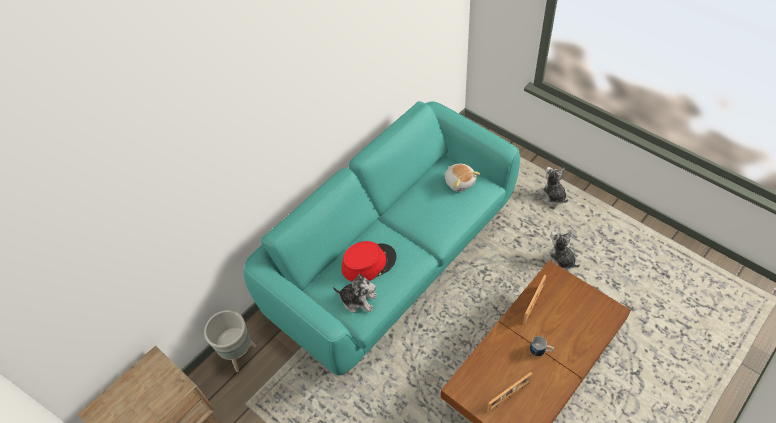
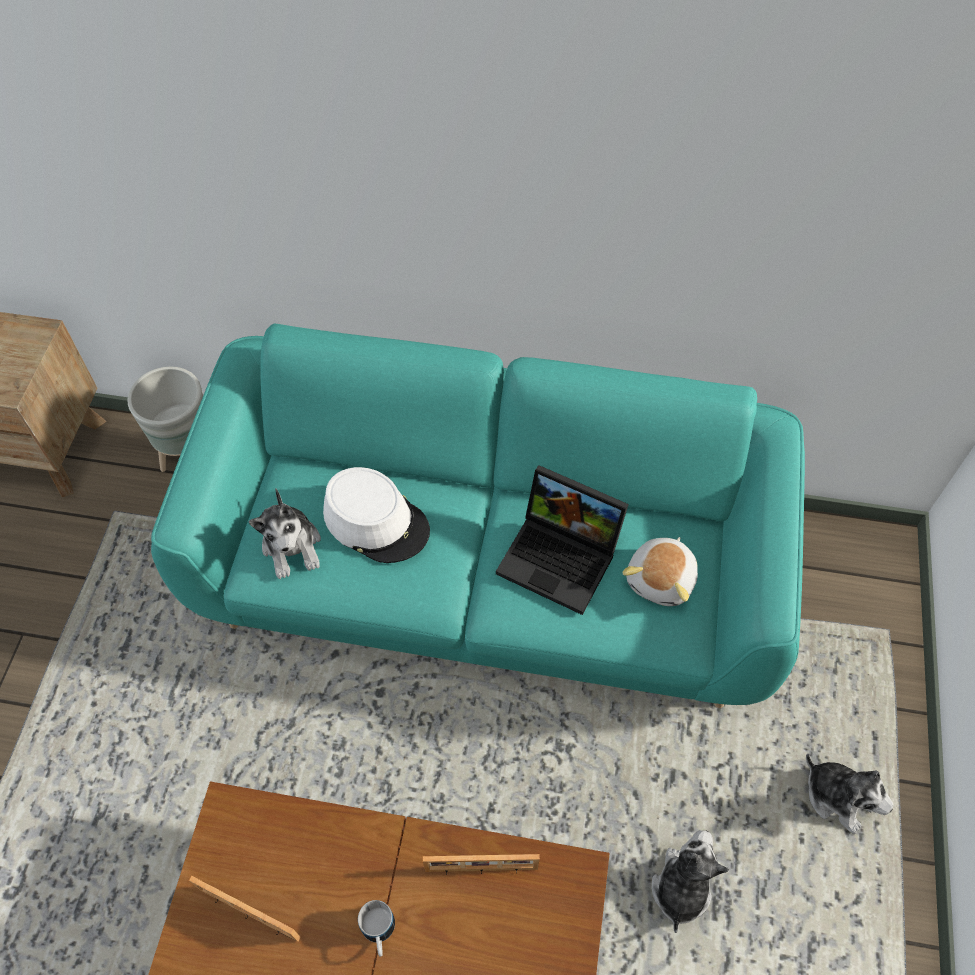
camera: 55 degrees right, 5 degrees up
red hat [342,241,397,282] -> white hat [323,467,430,563]
plush toy [538,167,568,205] -> plush toy turned 105 degrees clockwise [806,754,894,834]
none -> laptop [496,465,629,615]

